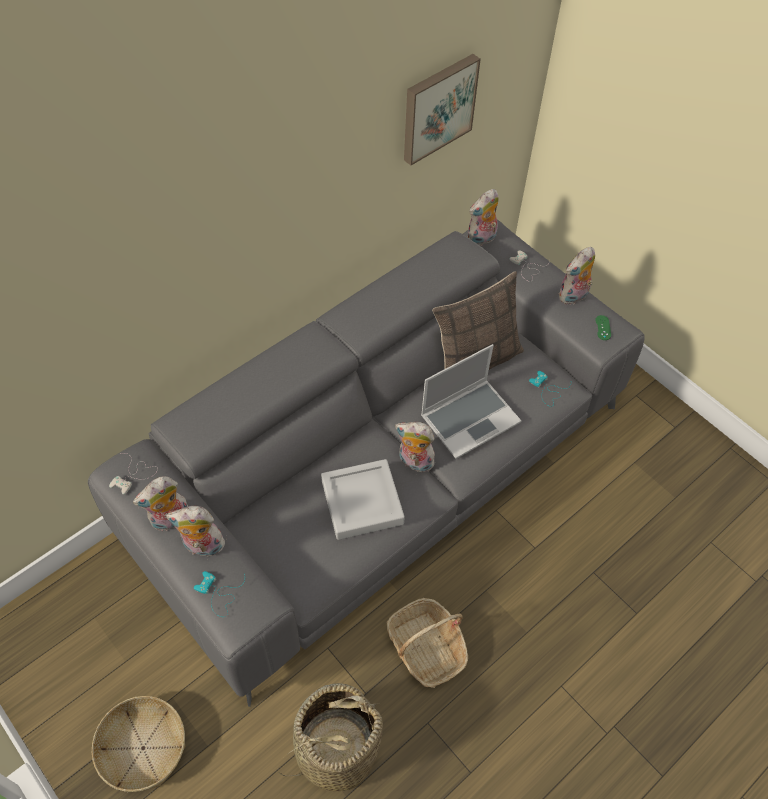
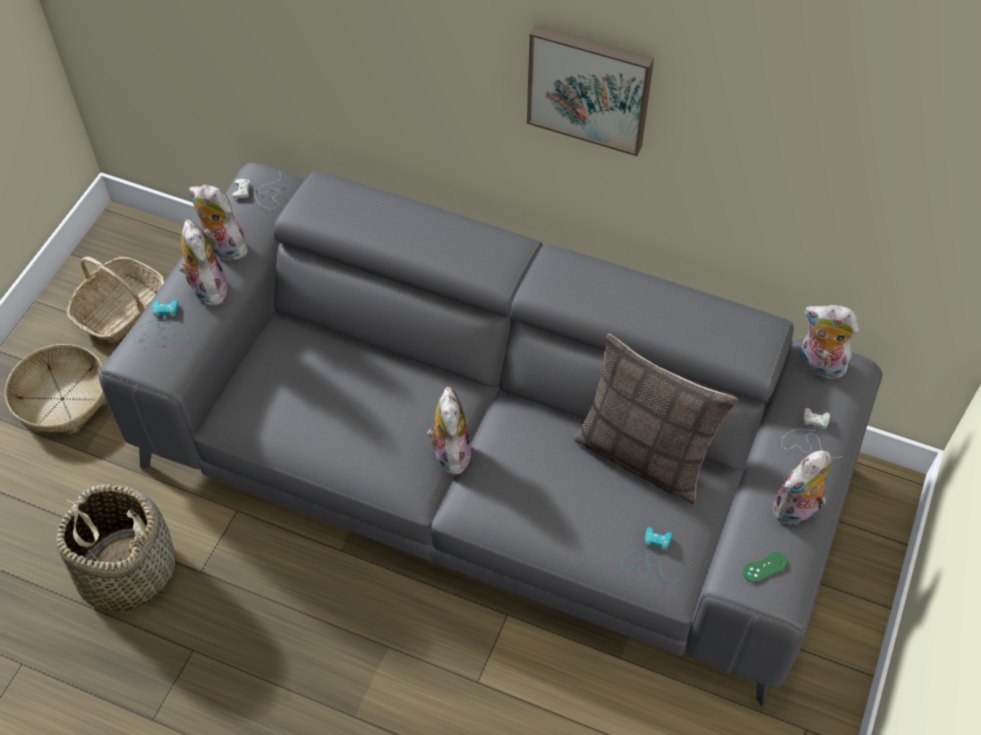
camera: 65 degrees right, 0 degrees up
grey tray [321,459,405,540] -> none
basket [387,598,468,688] -> basket moved to [67,257,165,343]
picture [404,54,481,165] -> picture moved to [527,24,654,156]
laptop [421,344,521,459] -> none
plush toy [558,247,595,305] -> plush toy turned 60 degrees counterclockwise [772,450,831,525]

